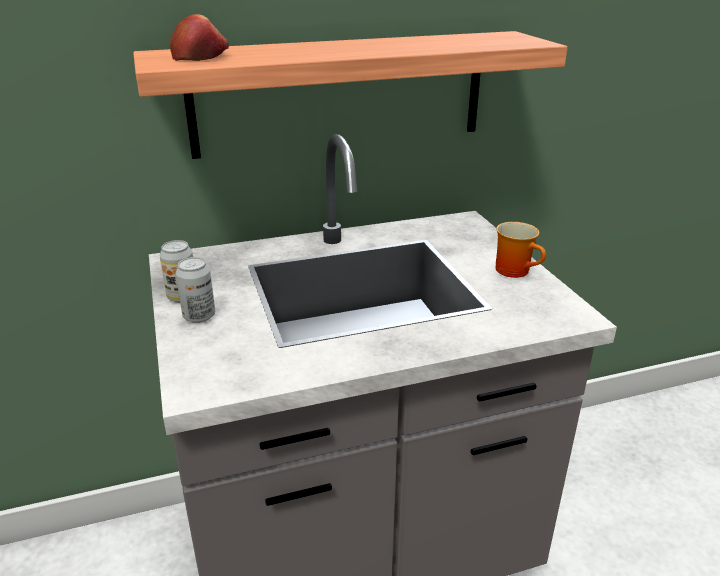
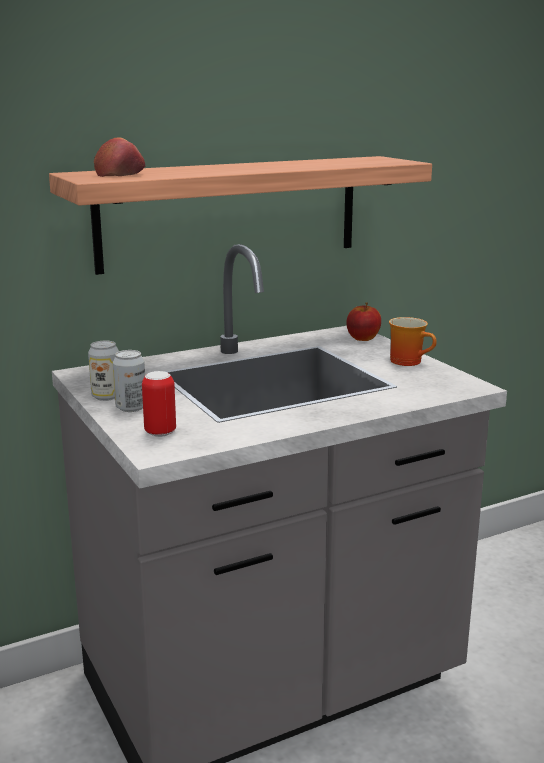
camera: 10 degrees left, 10 degrees down
none -> can [142,371,176,437]
none -> apple [346,303,381,341]

